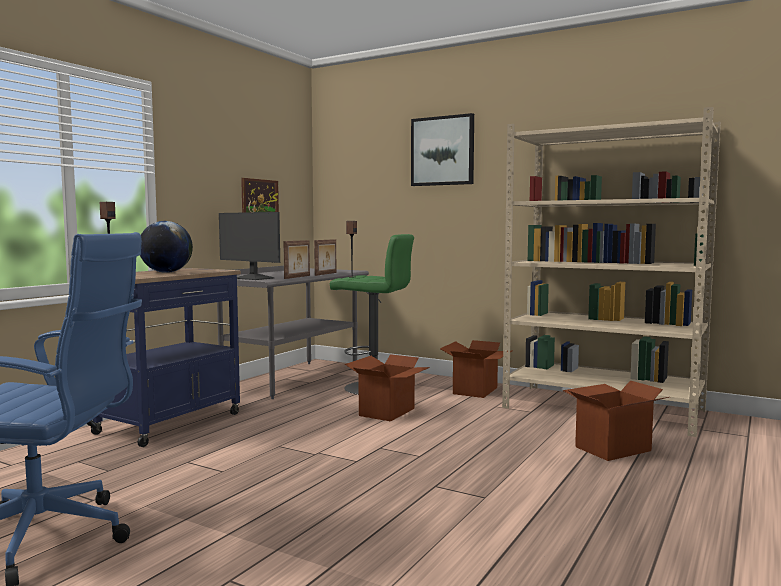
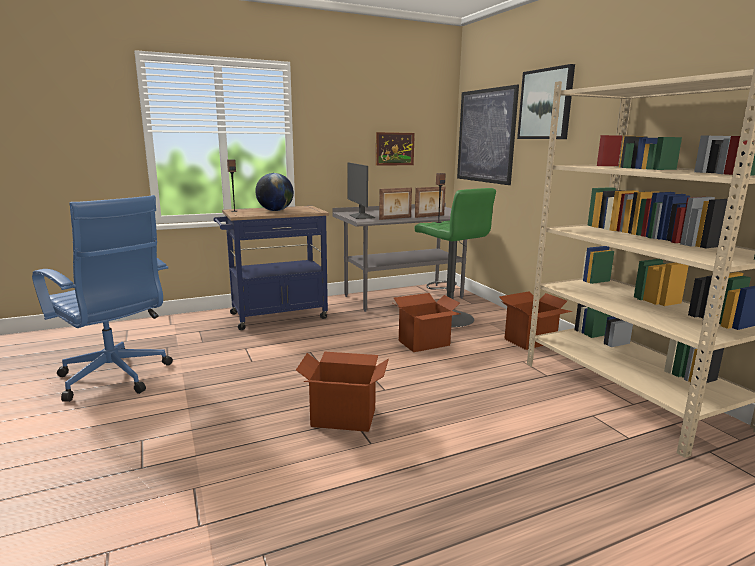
camera: 35 degrees right, 10 degrees up
cardboard box [563,380,669,461] -> cardboard box moved to [296,352,389,432]
none -> picture [457,85,519,185]

